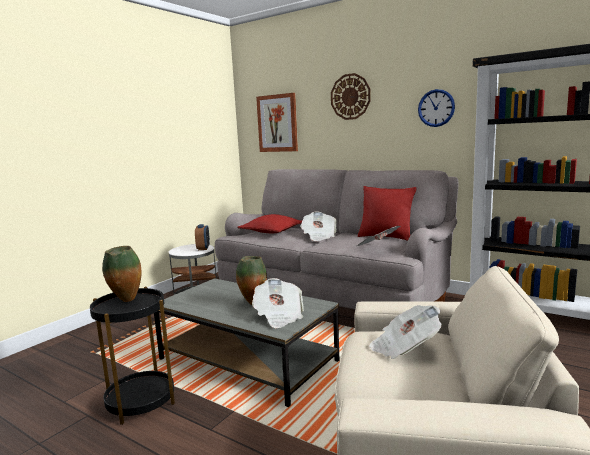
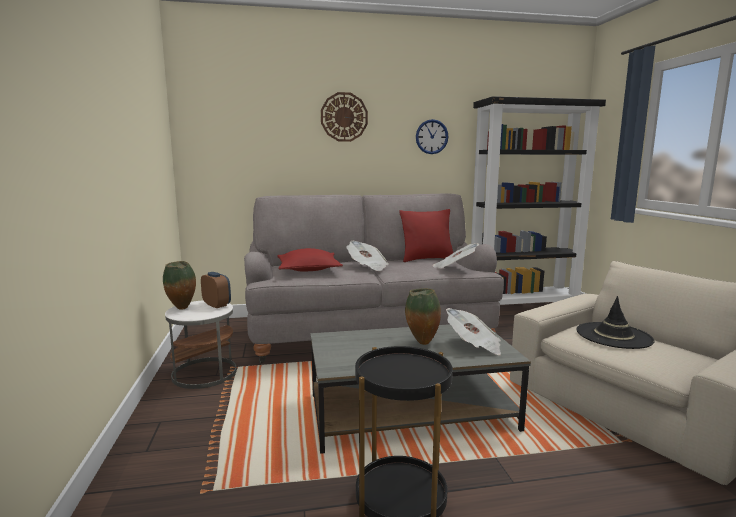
camera: 45 degrees left, 0 degrees up
vase [102,246,142,302] -> vase moved to [163,261,196,310]
picture [256,93,298,152] -> none
newspaper [369,305,442,359] -> black hat [576,296,654,349]

